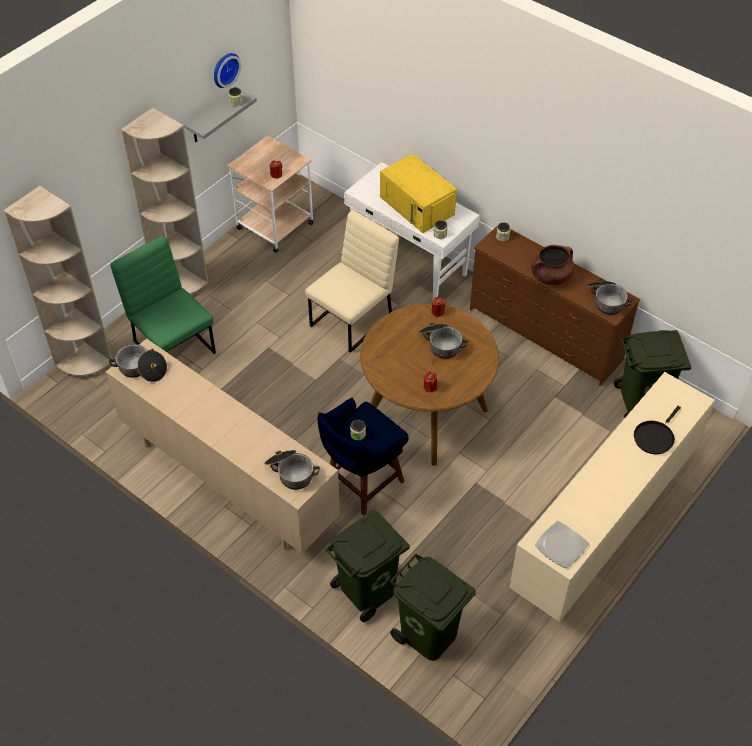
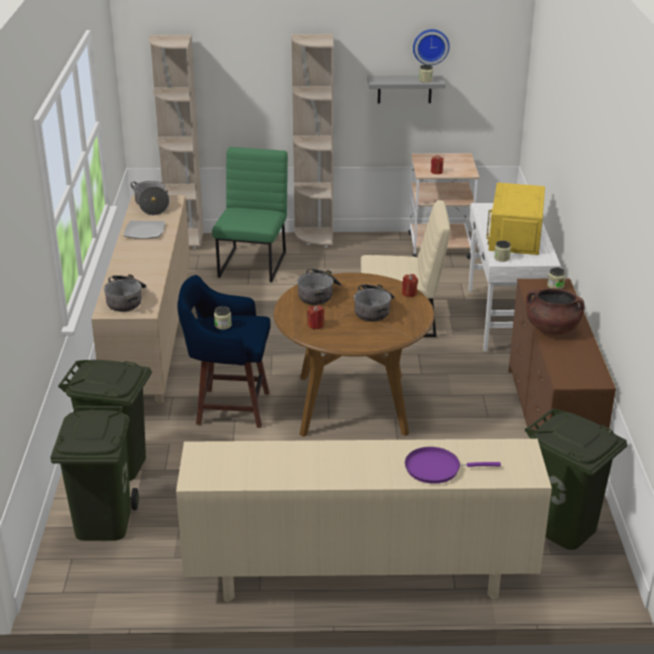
camera: 50 degrees right, 20 degrees down
plate [535,521,589,568] -> plate moved to [124,221,165,239]
cooking pot [586,279,633,315] -> cooking pot moved to [297,268,342,305]
black frying pan [634,406,681,454] -> purple frying pan [405,447,501,484]

